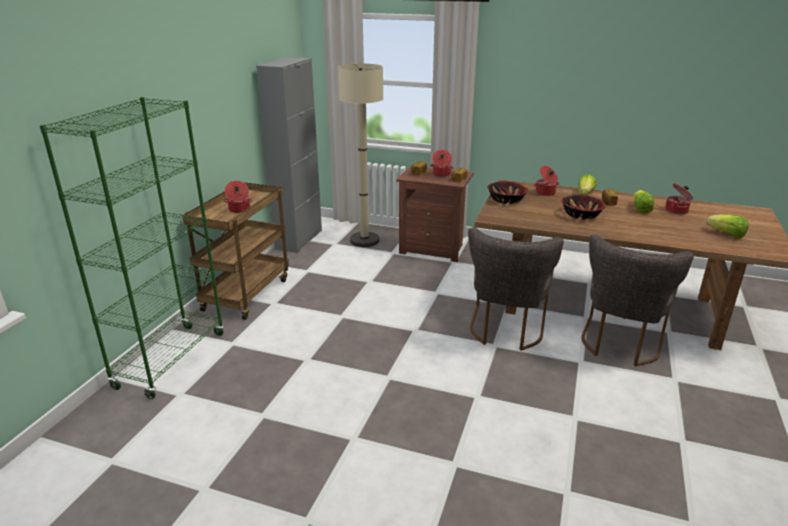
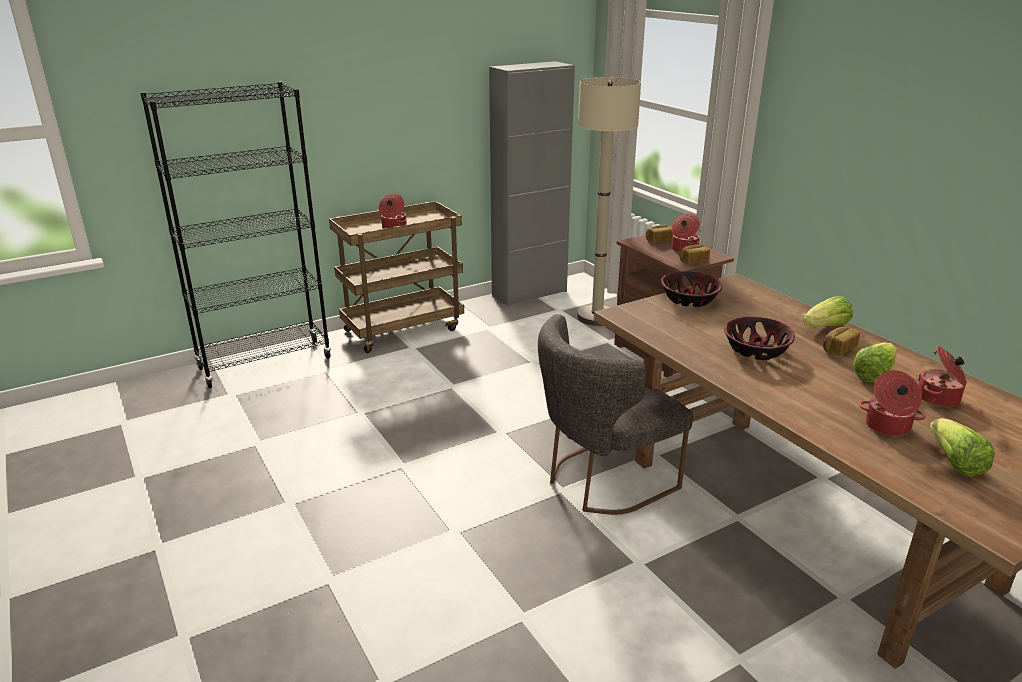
camera: 40 degrees right, 0 degrees up
green bookcase [40,97,224,399] -> black bookcase [141,82,332,388]
cooking pot [533,166,560,196] -> cooking pot moved to [859,370,926,437]
grey chair [581,234,694,366] -> none

